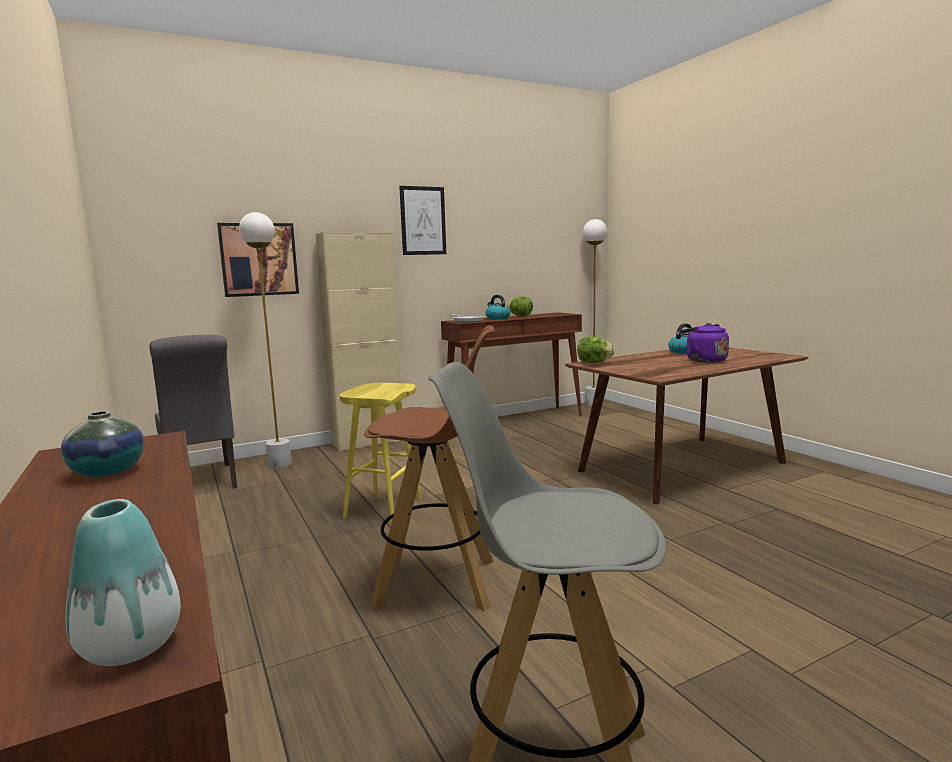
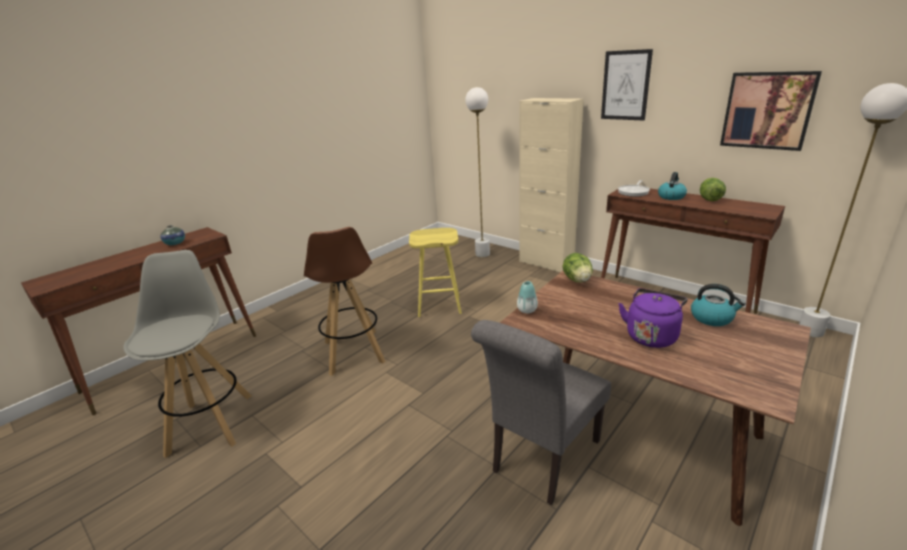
camera: 70 degrees right, 15 degrees up
vase [66,499,181,666] -> vase moved to [517,281,538,313]
grey chair [149,335,237,489] -> grey chair moved to [471,320,611,505]
picture [217,223,299,297] -> picture moved to [720,71,822,151]

